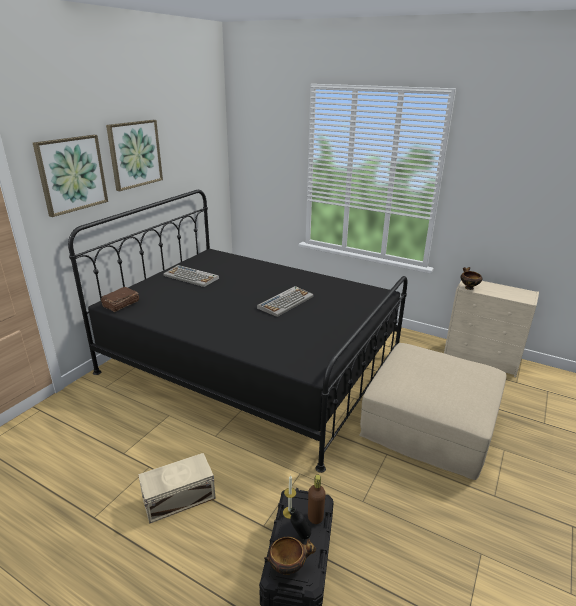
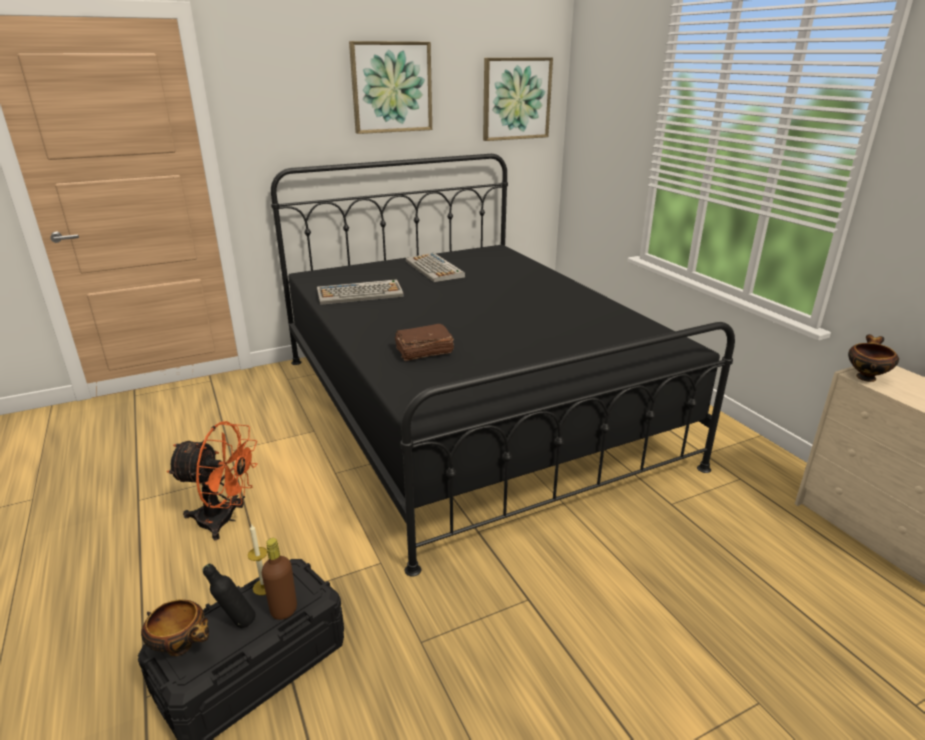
camera: 35 degrees right, 0 degrees up
picture [33,135,108,217] -> picture moved to [483,57,553,141]
brown book [101,287,139,312] -> brown book moved to [395,324,454,361]
beige storage box [138,453,216,524] -> orange fan [167,421,258,540]
keyboard [257,286,314,317] -> keyboard moved to [317,279,404,305]
beige ottoman [359,343,506,480] -> none

